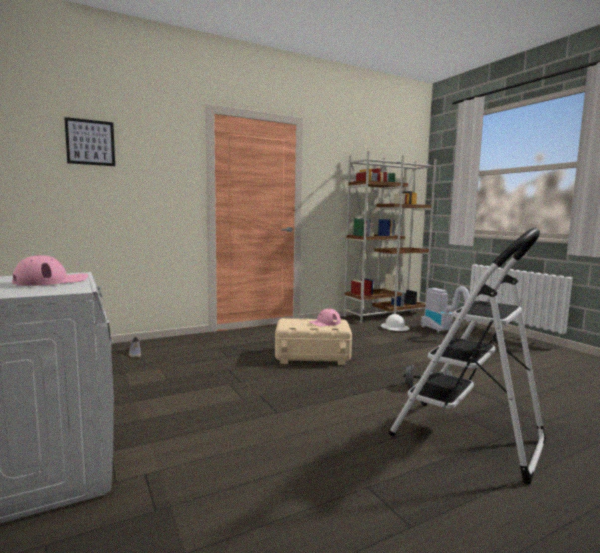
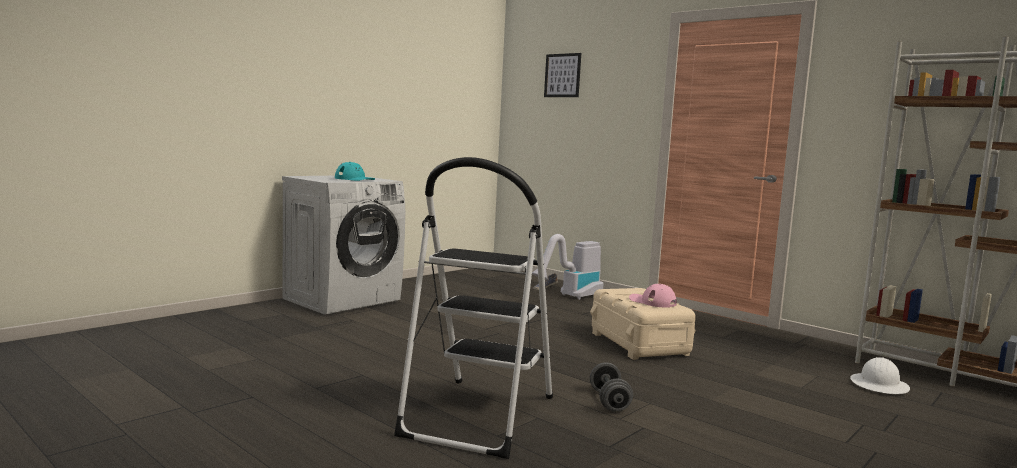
camera: 70 degrees right, 0 degrees up
pink cap [12,255,88,286] -> turquoise cap [335,162,375,181]
vacuum cleaner [421,286,472,332] -> vacuum cleaner moved to [532,234,604,300]

